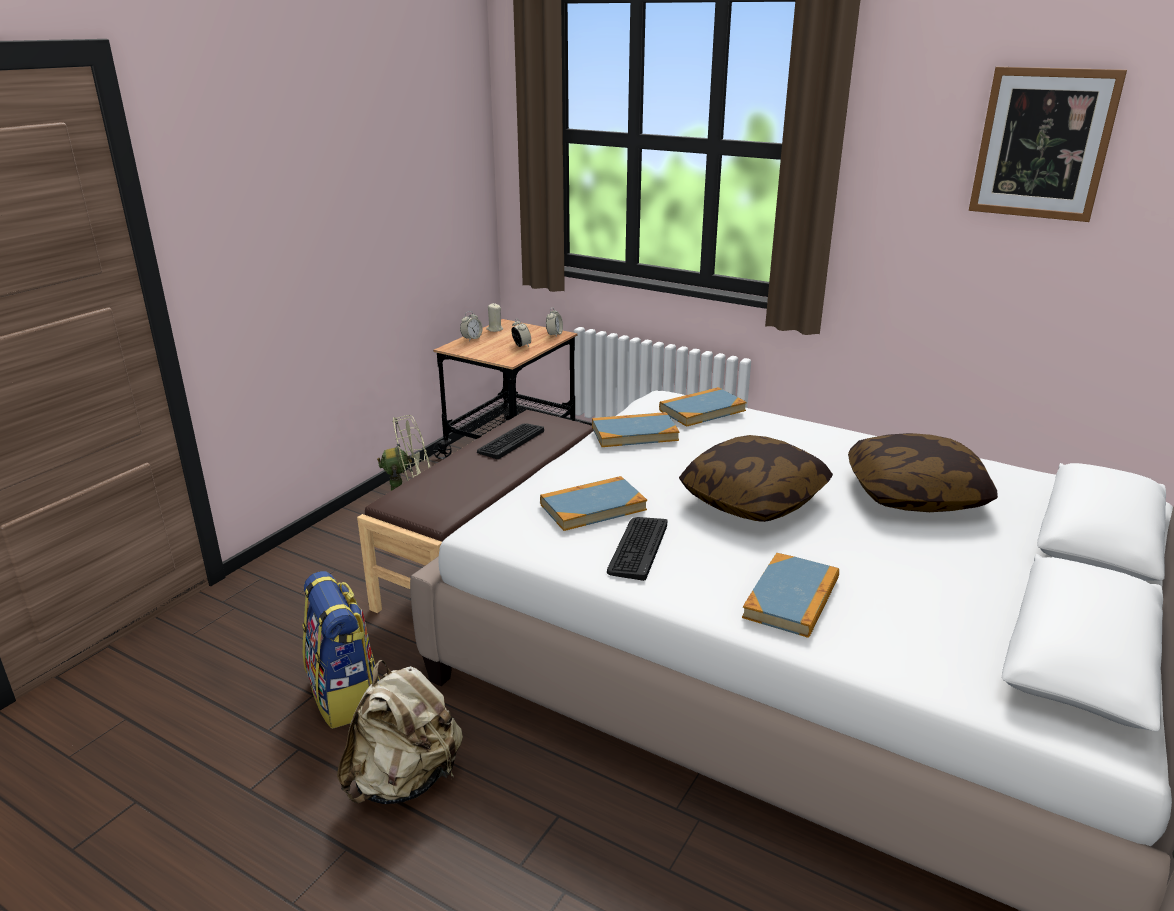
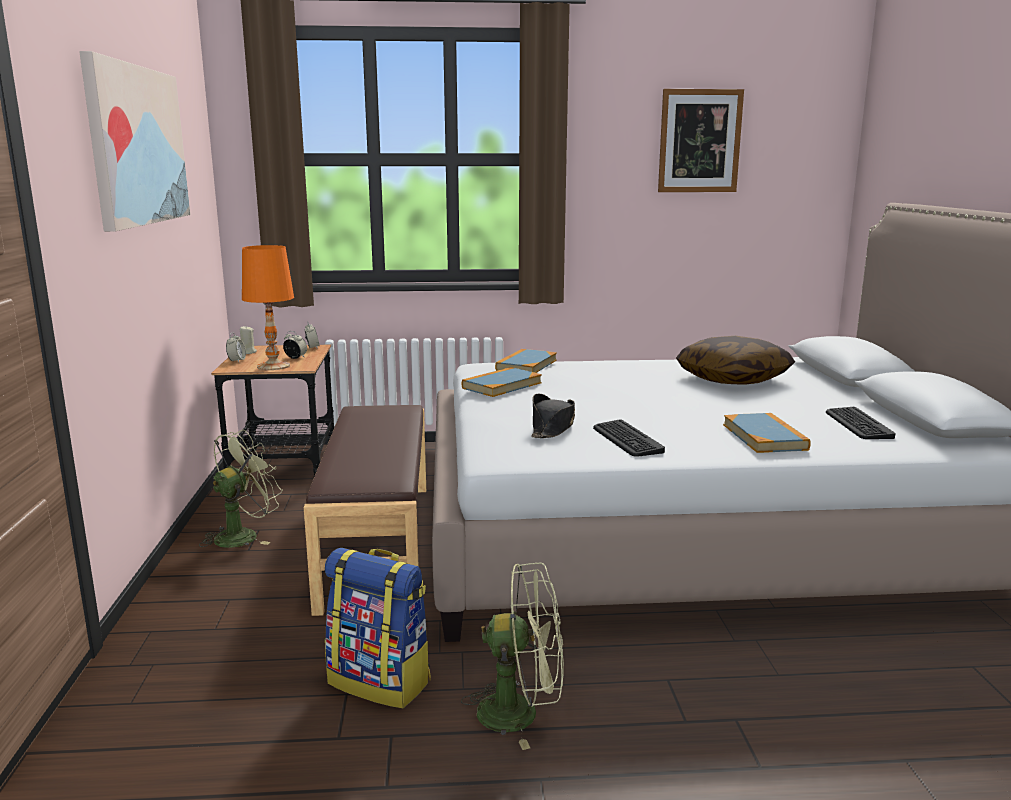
camera: 35 degrees left, 10 degrees down
beige backpack [337,660,463,804] -> green fan [461,563,564,750]
keyboard [477,423,544,459] -> keyboard moved to [826,407,895,439]
book [540,476,647,531] -> black hat [531,394,575,438]
pillow [679,435,833,522] -> none
none -> picture [79,51,190,232]
none -> orange table lamp [242,245,294,370]

